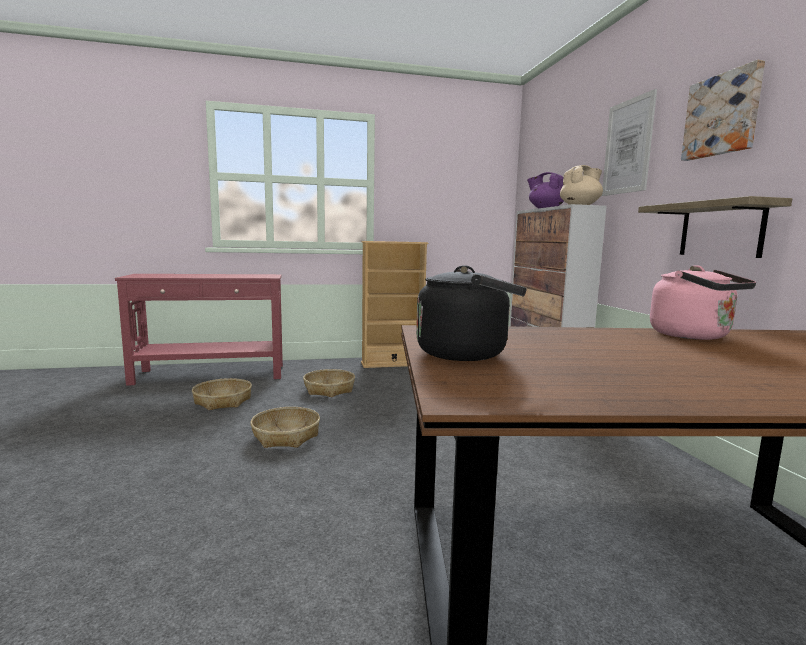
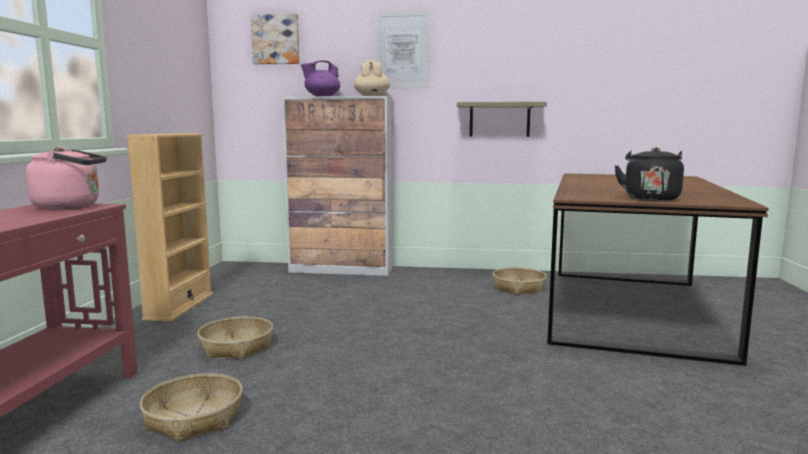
camera: 70 degrees left, 0 degrees up
basket [250,407,320,448] -> basket moved to [492,267,547,295]
pink kettle [650,265,756,340] -> pink kettle moved to [26,147,107,209]
picture [681,60,765,161] -> picture moved to [251,14,300,64]

